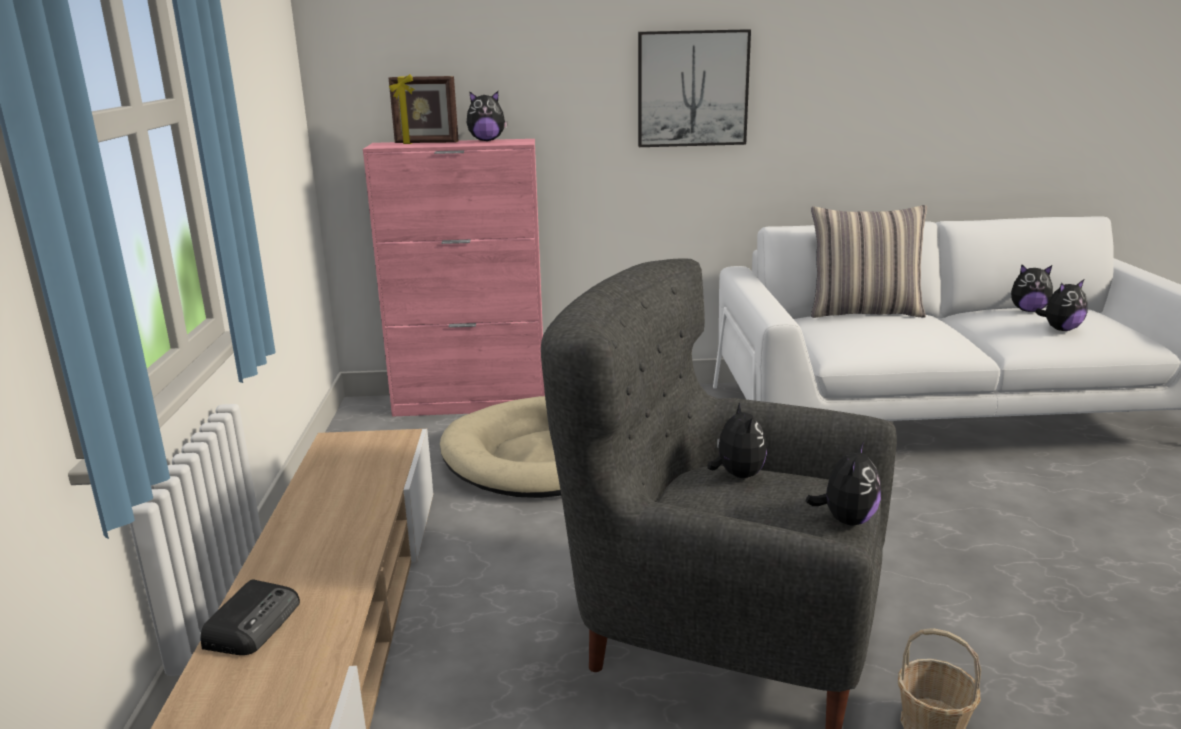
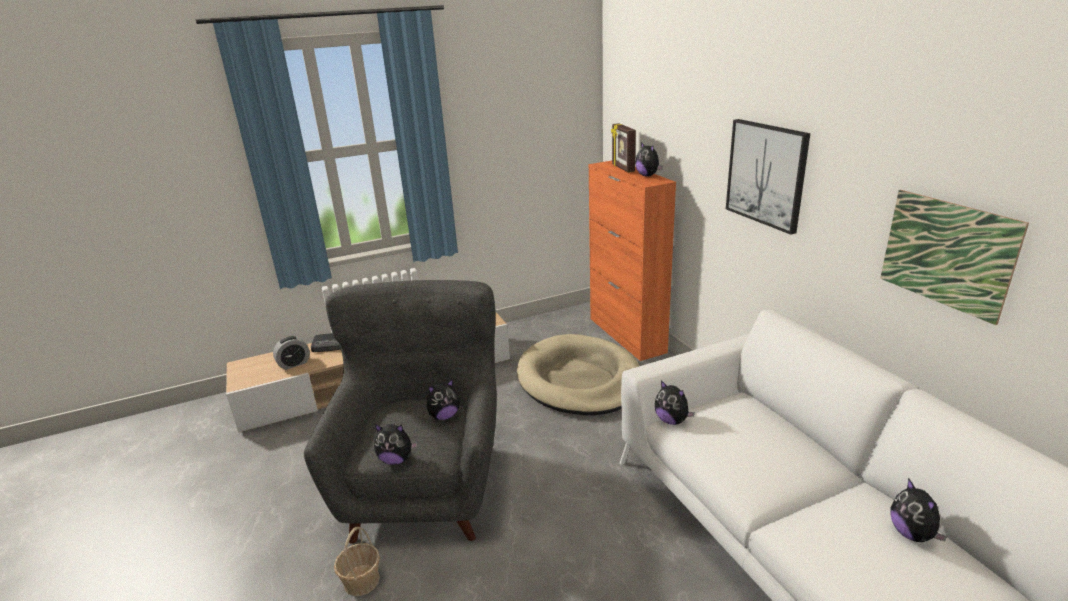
camera: 70 degrees right, 5 degrees up
pink cabinet [363,139,545,417] -> orange cabinet [588,161,676,361]
pillow [811,205,927,318] -> none
plush toy [1035,280,1088,331] -> plush toy moved to [655,380,695,425]
none -> alarm clock [273,336,310,370]
none -> picture [880,190,1029,325]

